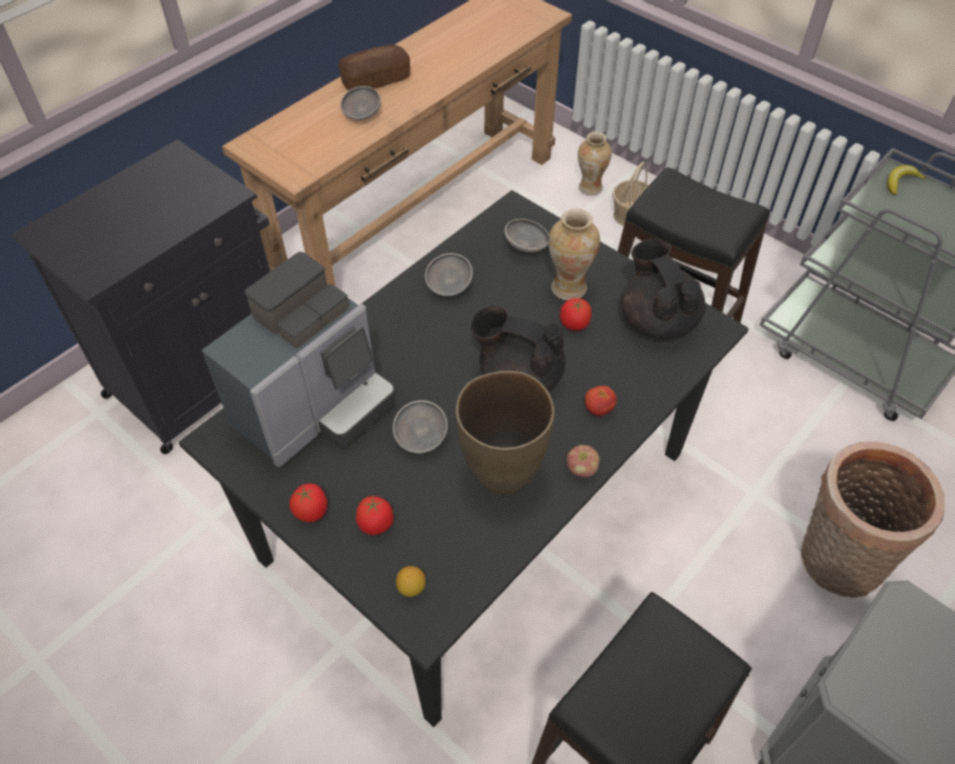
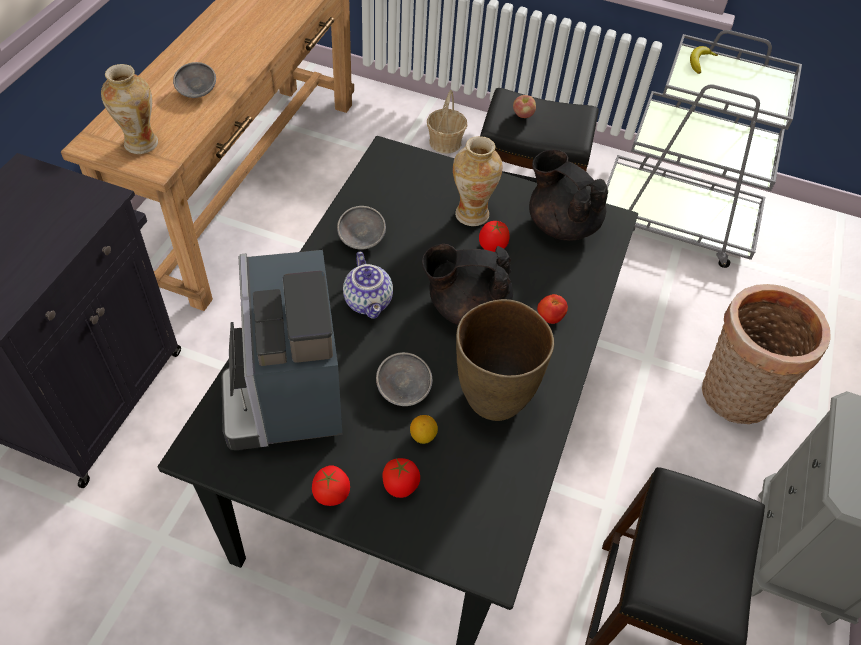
camera: 25 degrees left, 0 degrees up
coffee machine [201,252,396,467] -> coffee machine turned 150 degrees clockwise [221,250,343,450]
bread [339,45,410,91] -> none
lemon [396,566,426,597] -> lemon moved to [410,415,438,444]
grey bowl [504,219,549,253] -> none
apple [567,445,600,478] -> apple moved to [513,95,536,118]
vase [578,132,612,196] -> vase moved to [101,64,158,154]
none -> teapot [343,252,393,319]

